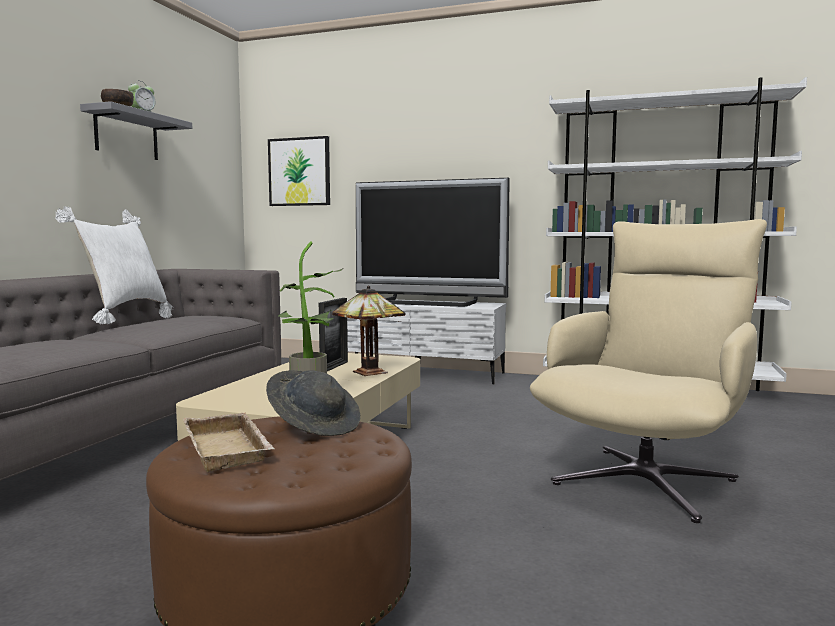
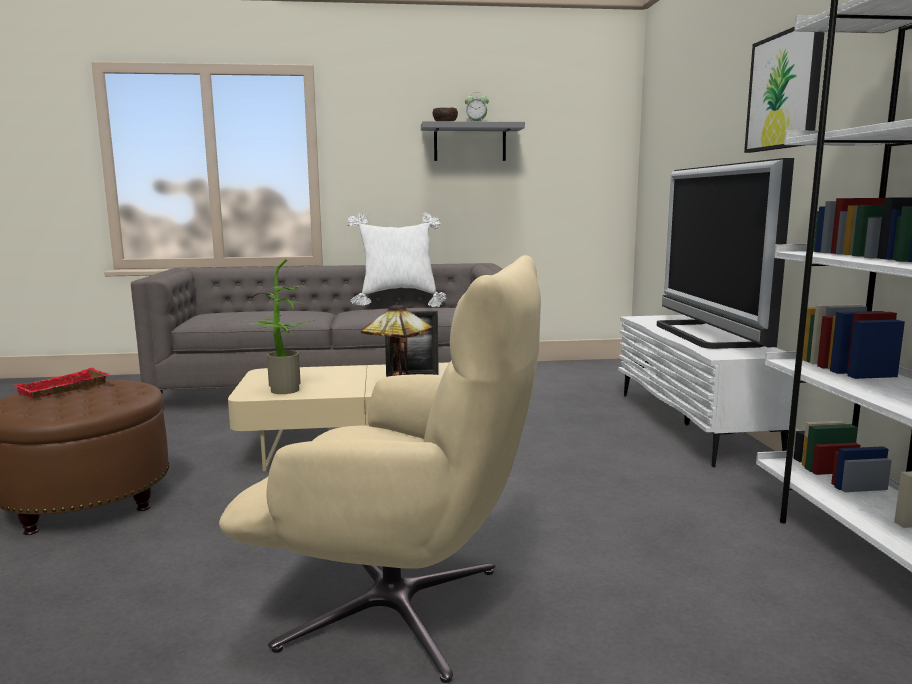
camera: 65 degrees right, 5 degrees up
beige tray [183,413,274,472] -> red tray [15,368,109,398]
grey hat [266,370,360,436] -> none
picture [268,136,330,206] -> picture moved to [744,27,825,153]

